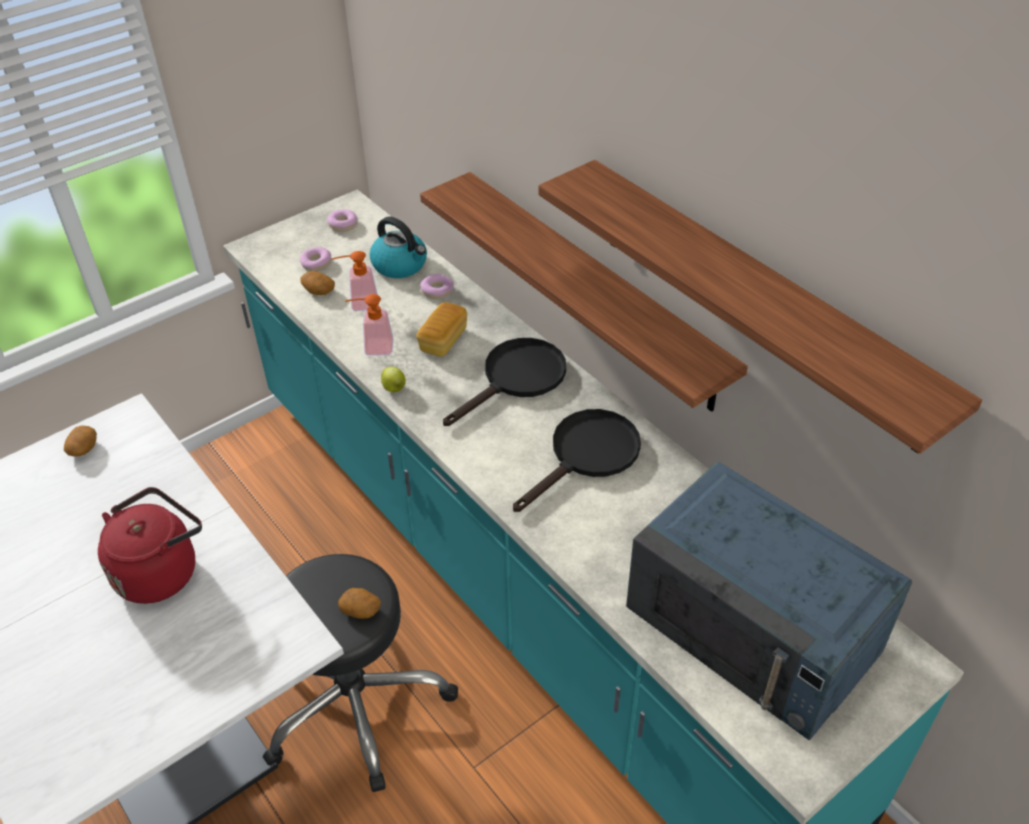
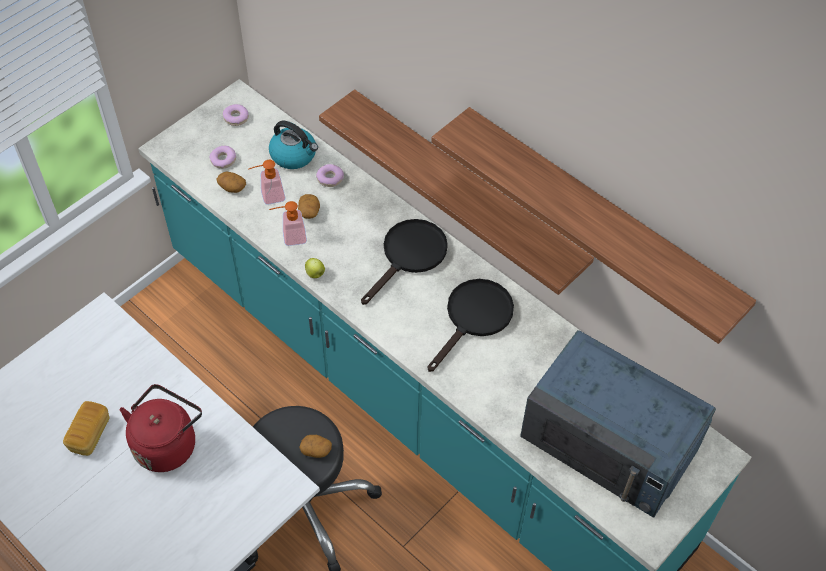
camera: 10 degrees left, 10 degrees up
potato [64,425,97,457] -> potato moved to [298,194,320,219]
bread [416,302,467,357] -> bread moved to [63,401,110,456]

